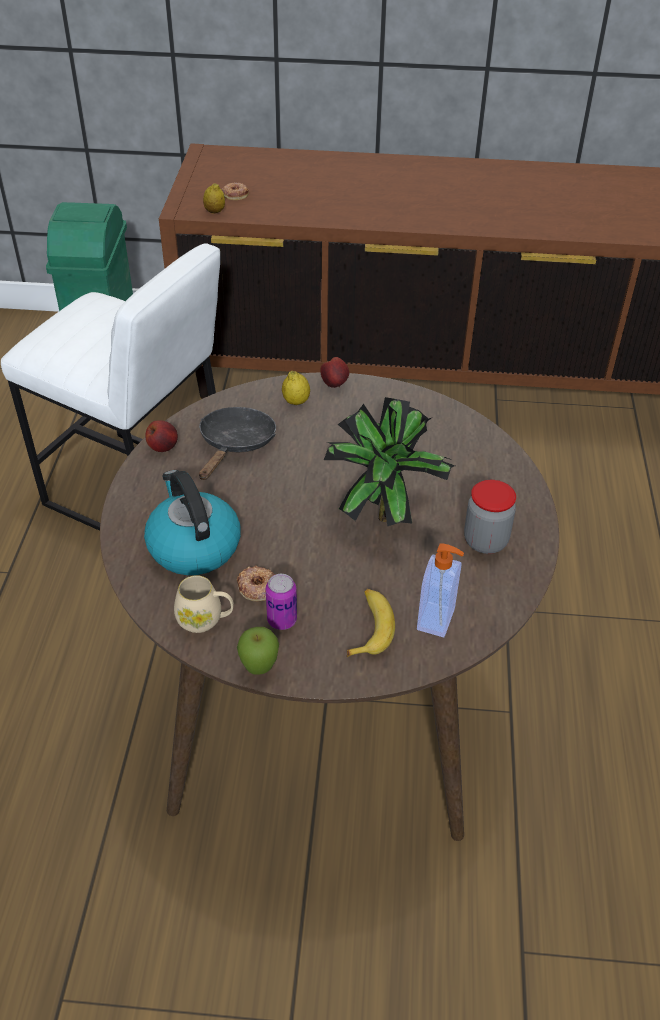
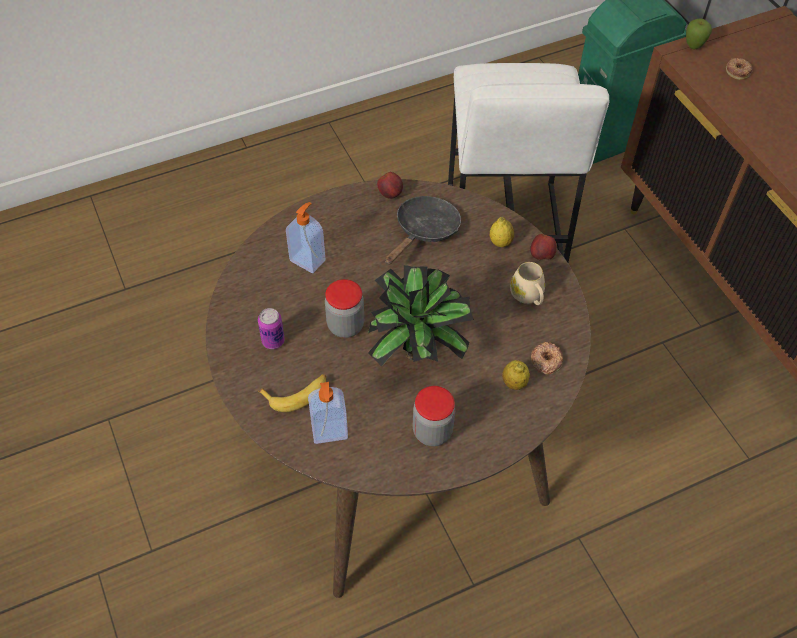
camera: 60 degrees right, 10 degrees up
kettle [144,470,241,575] -> soap dispenser [286,202,325,273]
beige mug [174,575,234,633] -> beige mug moved to [510,262,545,305]
black frying pan [199,407,276,480] -> black frying pan turned 45 degrees counterclockwise [385,196,461,264]
lemon [203,183,225,213] -> lemon moved to [502,360,530,390]
donut [237,566,275,601] -> donut moved to [531,342,563,375]
apple [237,627,279,675] -> apple moved to [686,19,712,49]
none -> jar [325,279,364,338]

